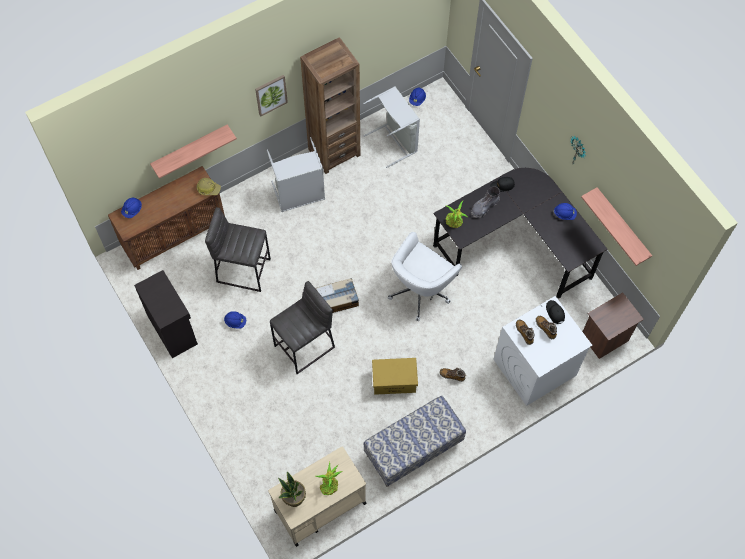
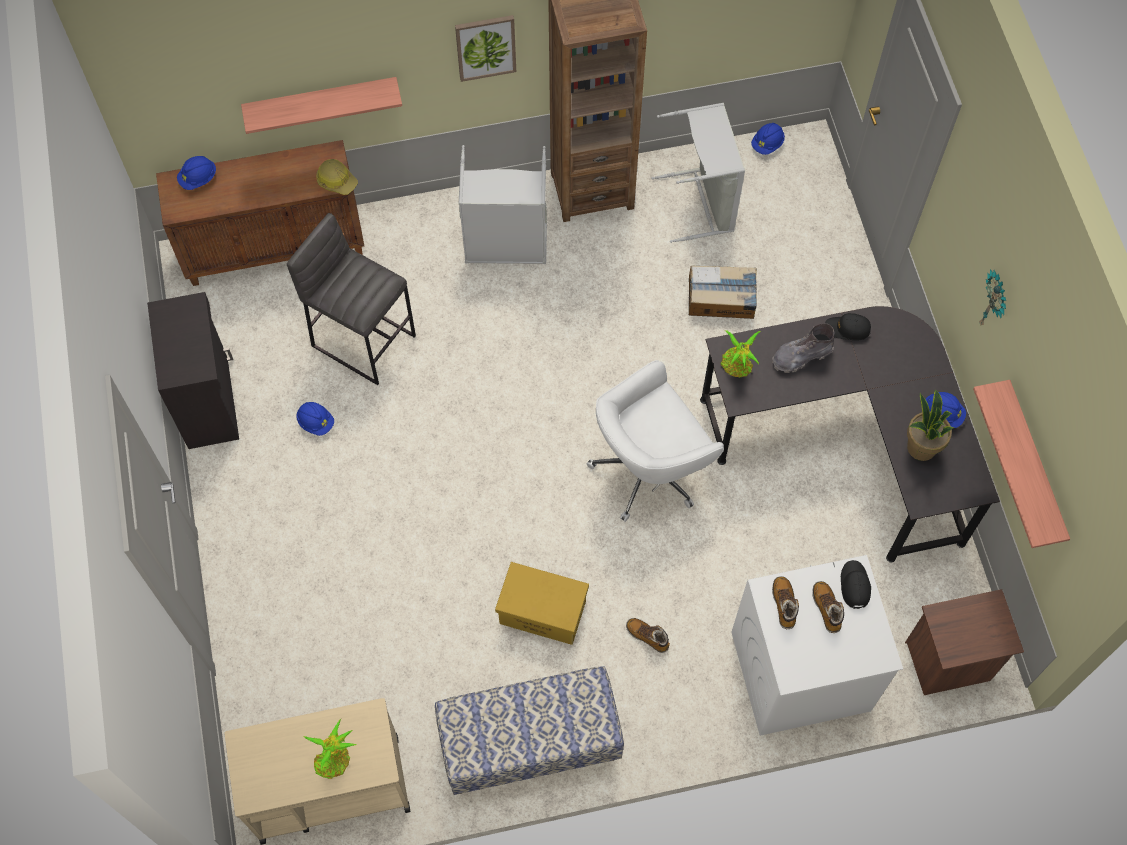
camera: 20 degrees right, 0 degrees up
grey stool [270,281,335,374] -> none
potted plant [278,472,306,507] -> potted plant moved to [907,389,954,461]
cardboard box [315,278,359,313] -> cardboard box moved to [689,265,757,319]

